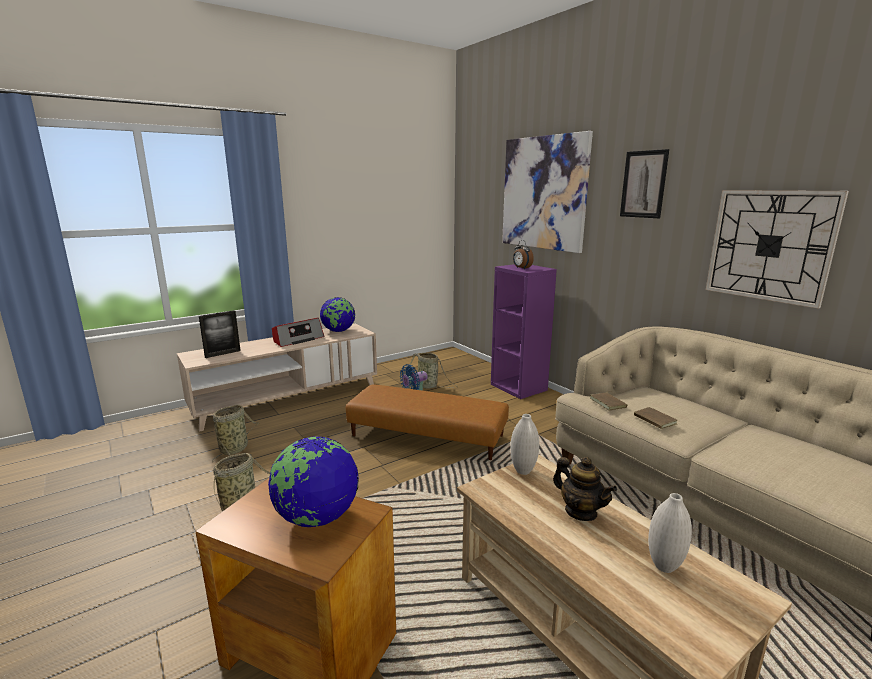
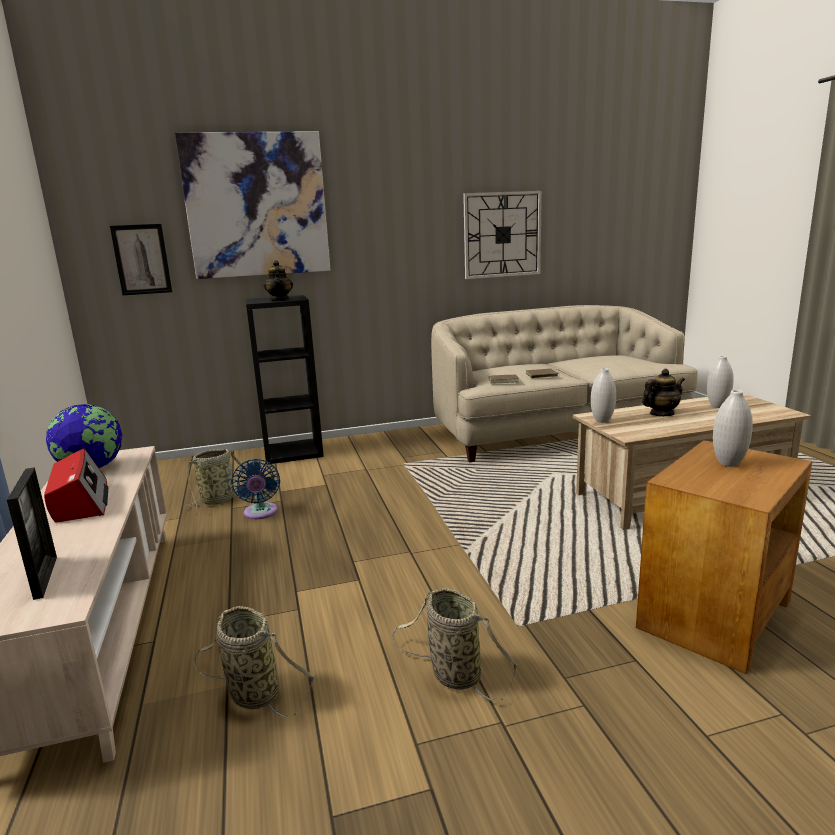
camera: 70 degrees left, 0 degrees up
globe [268,436,359,527] -> white vase [713,390,753,467]
brown ottoman [346,385,509,460] -> none
purple bookcase [491,264,557,399] -> black bookcase [246,295,324,465]
alarm clock [513,240,534,269] -> teapot [263,260,293,300]
picture [620,149,669,218] -> picture moved to [110,224,172,295]

